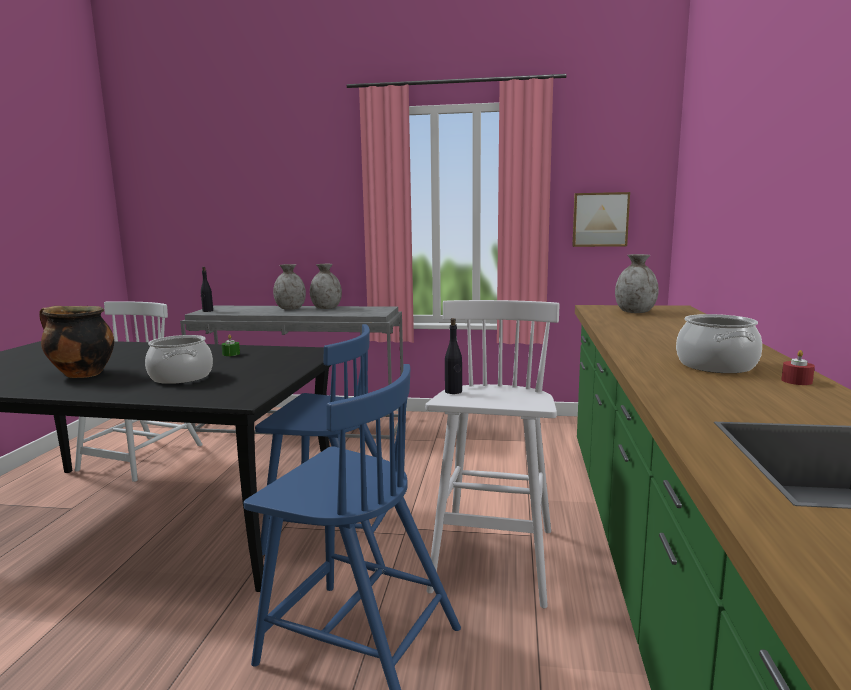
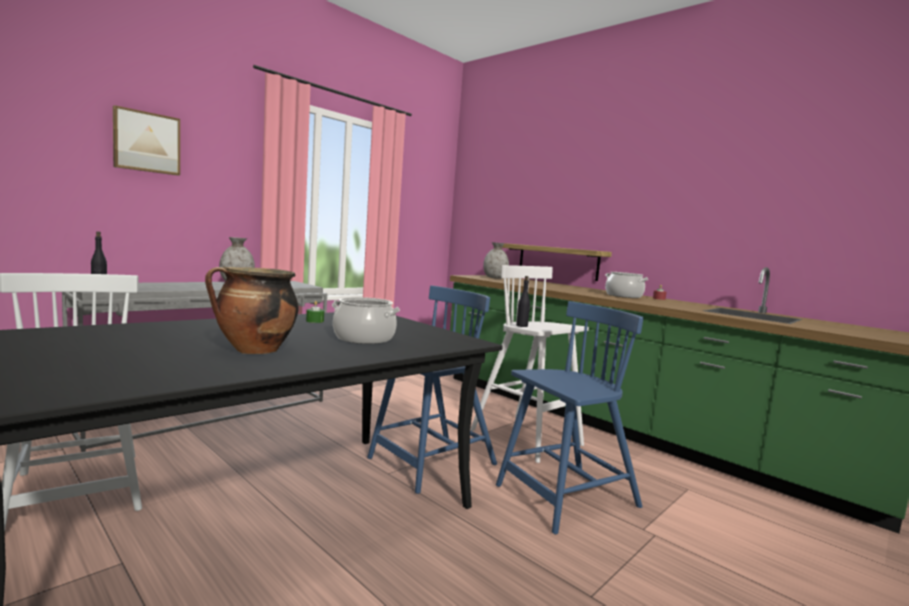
camera: 55 degrees left, 5 degrees down
grey vase [273,264,306,310] -> none
picture [572,192,630,247] -> picture moved to [113,105,180,176]
none -> shelf [502,243,612,281]

